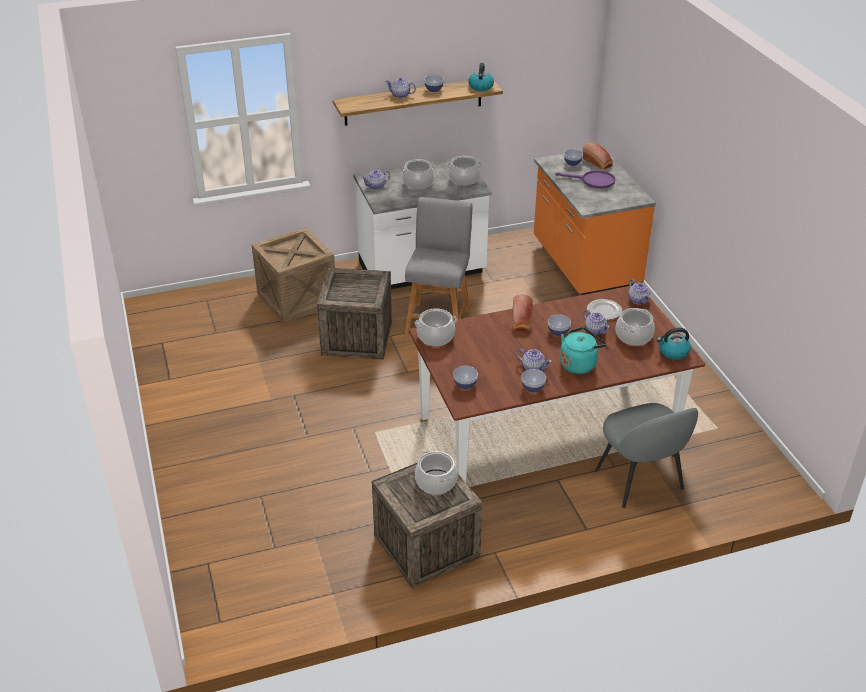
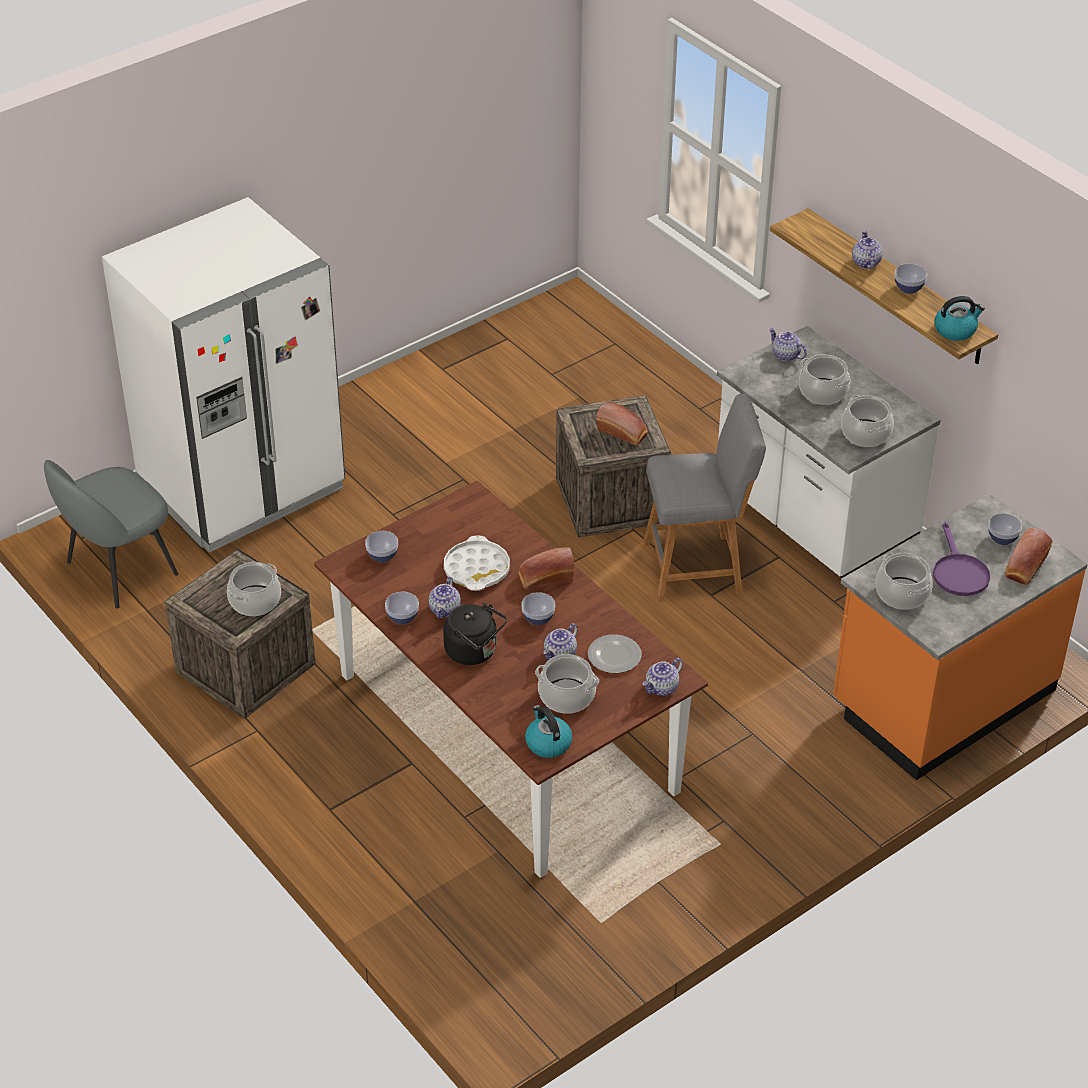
camera: 70 degrees right, 5 degrees up
crate [252,227,335,324] -> none
cooking pot [415,308,457,346] -> cooking pot moved to [875,553,933,610]
turquoise kettle [560,327,606,374] -> black kettle [443,603,507,665]
grey chair [595,403,698,508] -> grey chair moved to [44,460,178,608]
none -> white fridge [102,197,345,553]
none -> white tray [444,535,510,591]
none -> bread [596,402,648,445]

